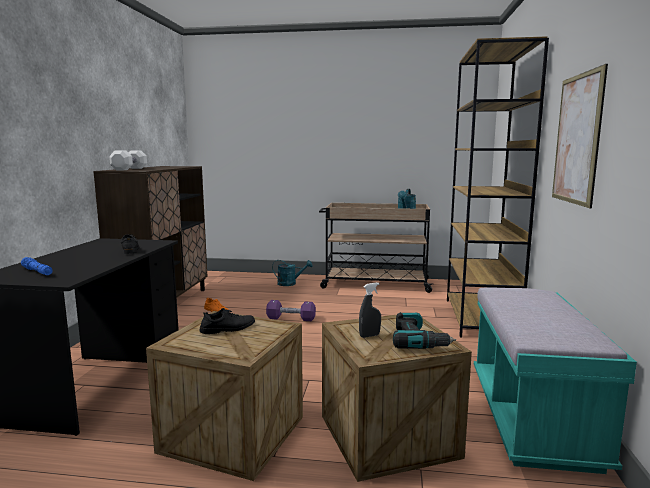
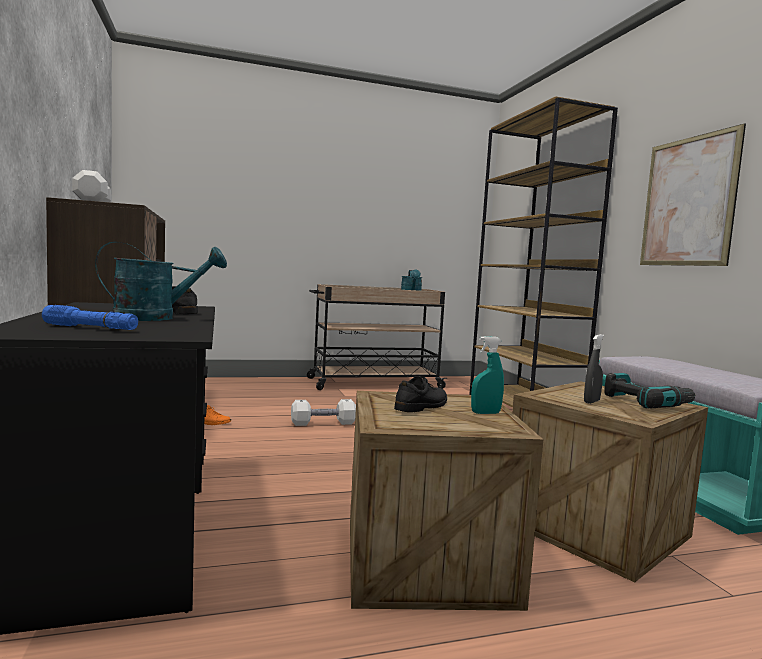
camera: 25 degrees left, 5 degrees down
purple dumbbell [266,300,316,321] -> white dumbbell [291,399,356,426]
turquoise watering can [272,260,313,286] -> turquoise watering can moved to [95,242,227,321]
none -> turquoise spray bottle [471,336,504,414]

